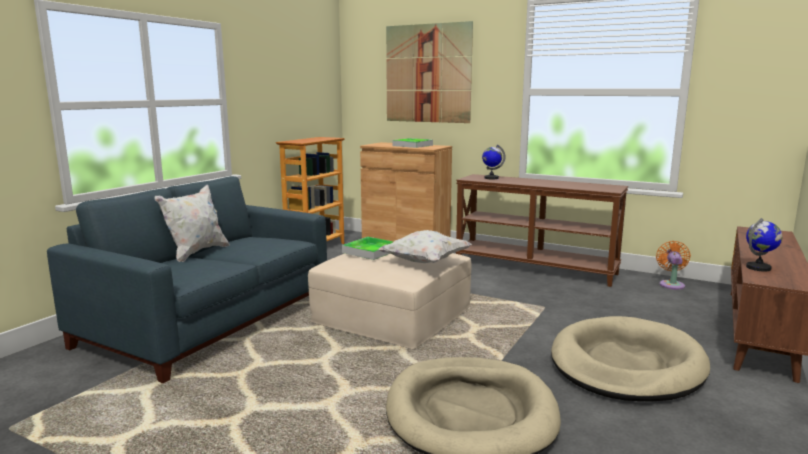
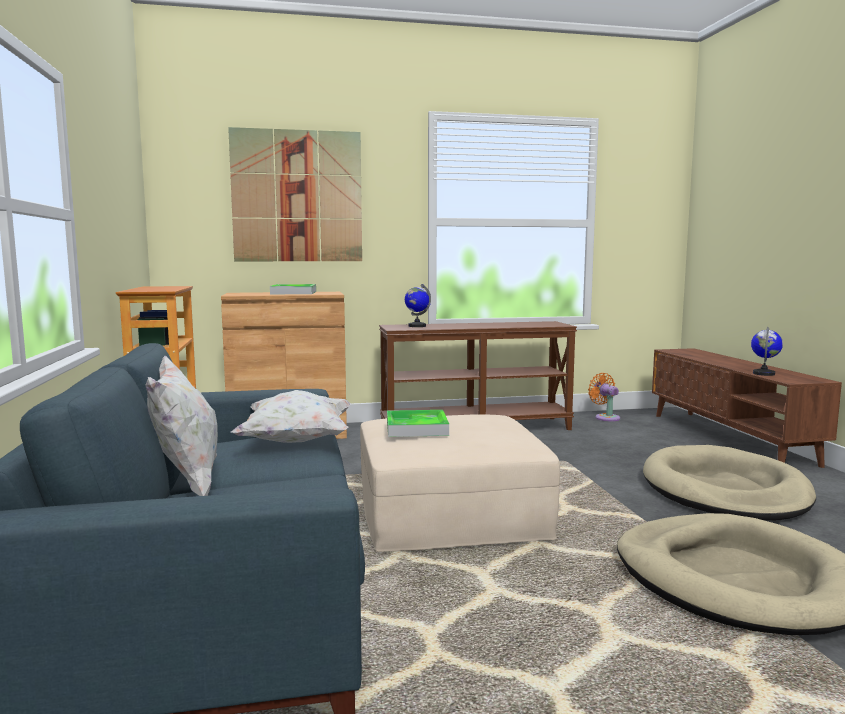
camera: 40 degrees left, 5 degrees down
white pillow [378,230,472,263] -> white pillow moved to [231,390,351,443]

